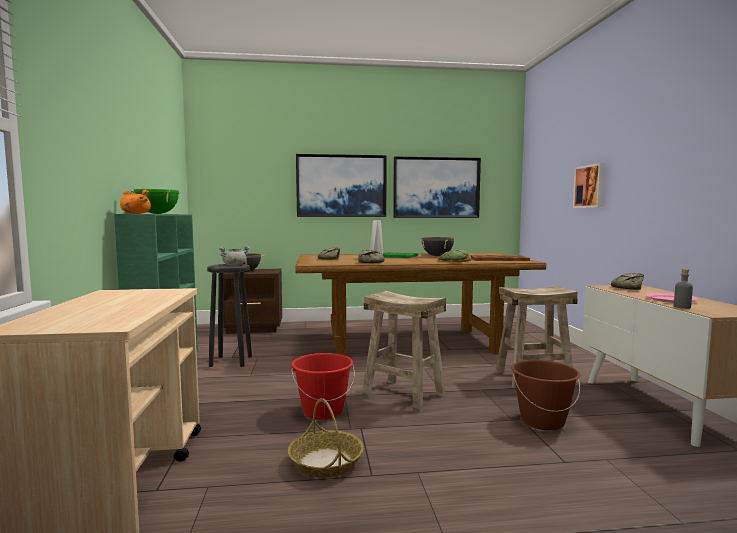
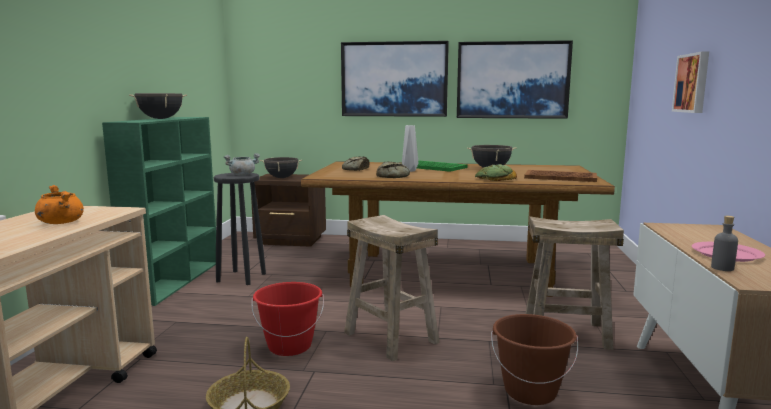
camera: 15 degrees right, 5 degrees up
orange cooking pot [120,190,151,214] -> orange cooking pot moved to [35,185,84,224]
green cooking pot [130,189,181,214] -> black cooking pot [129,93,187,119]
bread [611,273,644,290] -> none

